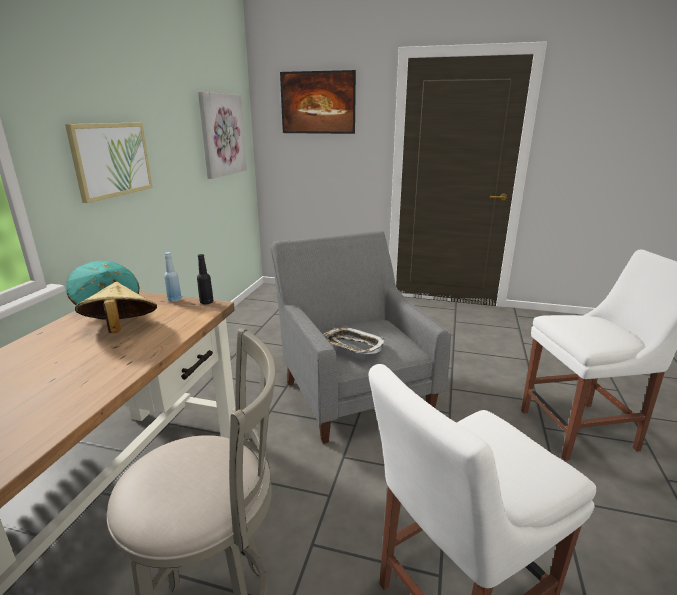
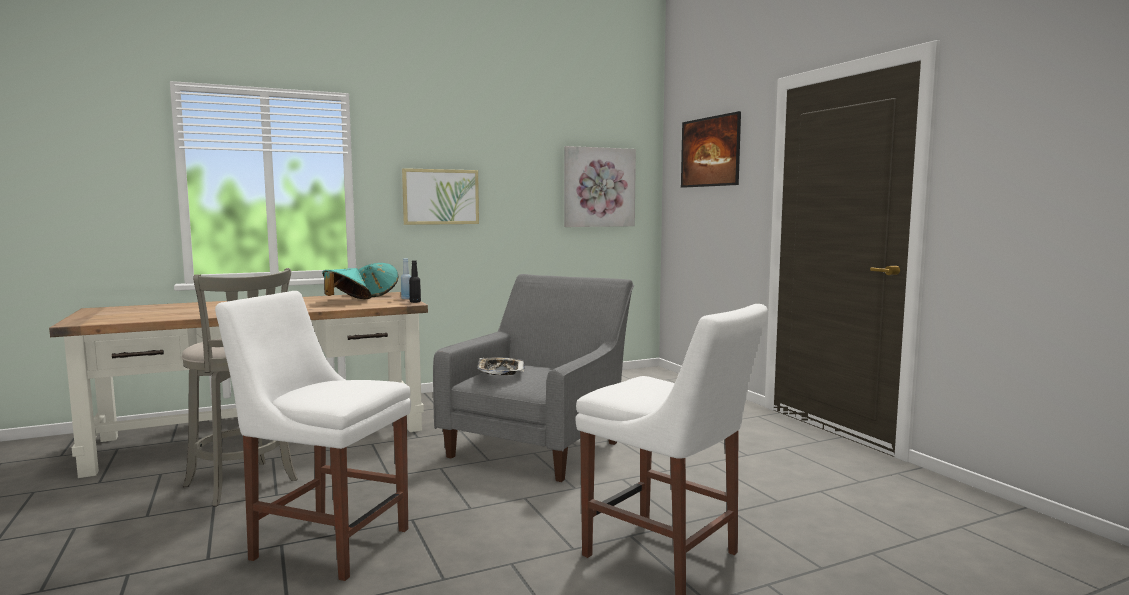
camera: 50 degrees right, 15 degrees down
beige hat [75,282,157,333] -> turquoise hat [322,268,371,299]

